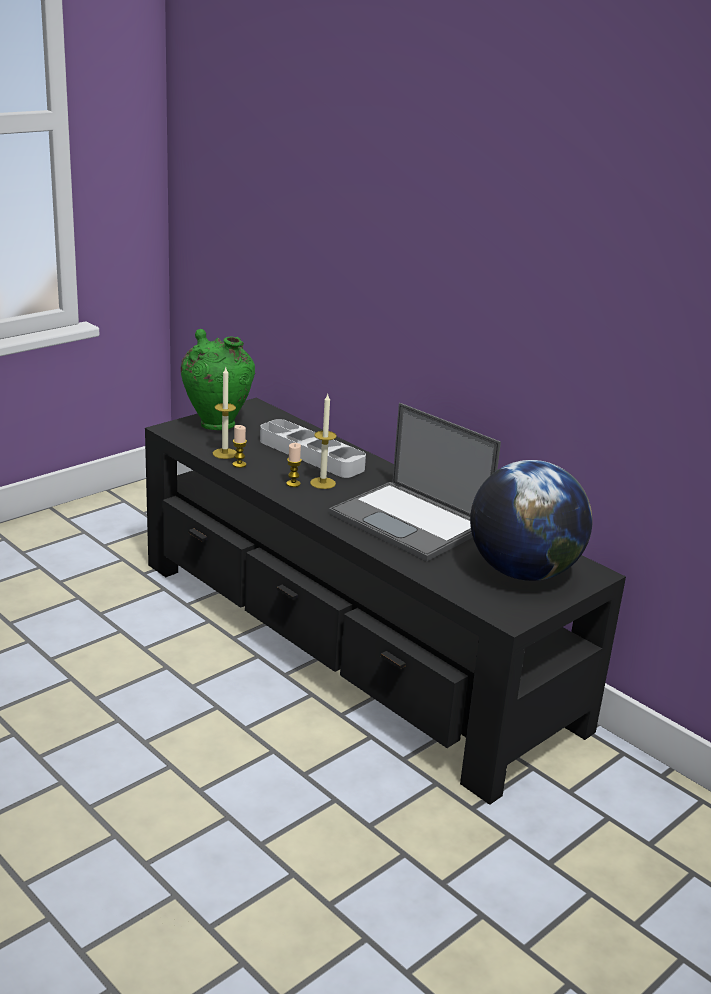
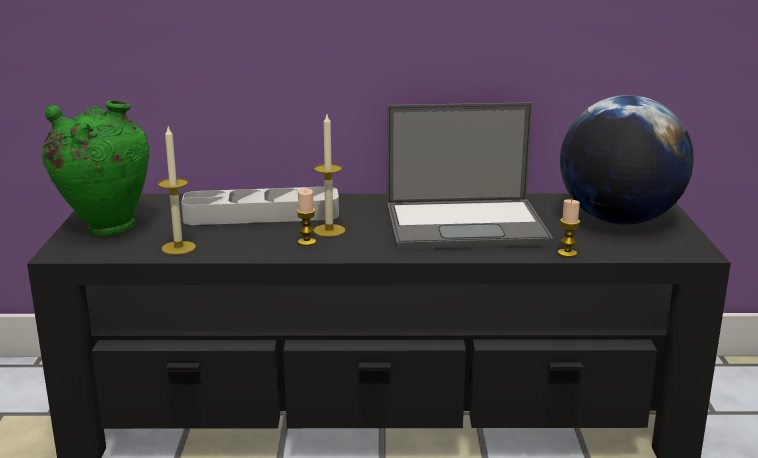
camera: 45 degrees left, 5 degrees down
candle [232,425,247,468] -> candle moved to [558,199,580,258]

